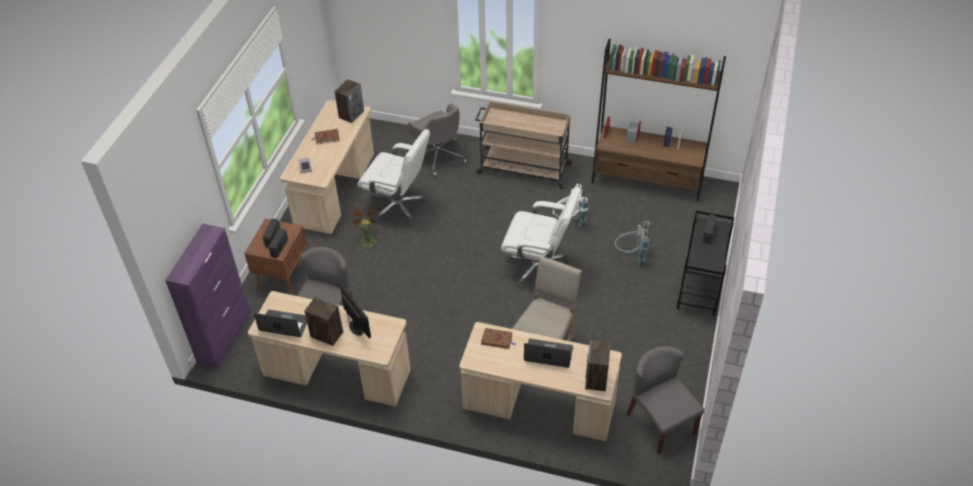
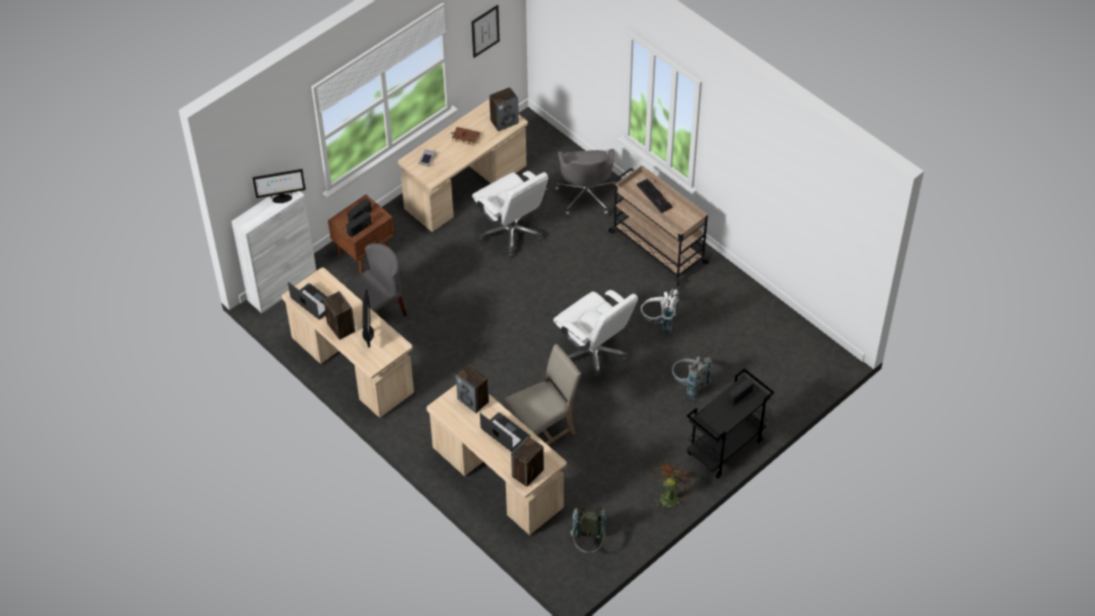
camera: 30 degrees right, 5 degrees up
purple cabinet [165,224,250,368] -> white cabinet [231,191,317,313]
brown fan [346,205,384,252] -> brown fan moved to [653,461,694,510]
brown book [481,328,516,349] -> speaker [456,364,489,413]
brown bookcase [592,39,726,202] -> none
grey chair [627,346,704,454] -> grey backpack [570,507,607,554]
none -> monitor [252,169,306,203]
none -> picture [471,5,500,58]
none -> keyboard [637,178,673,213]

